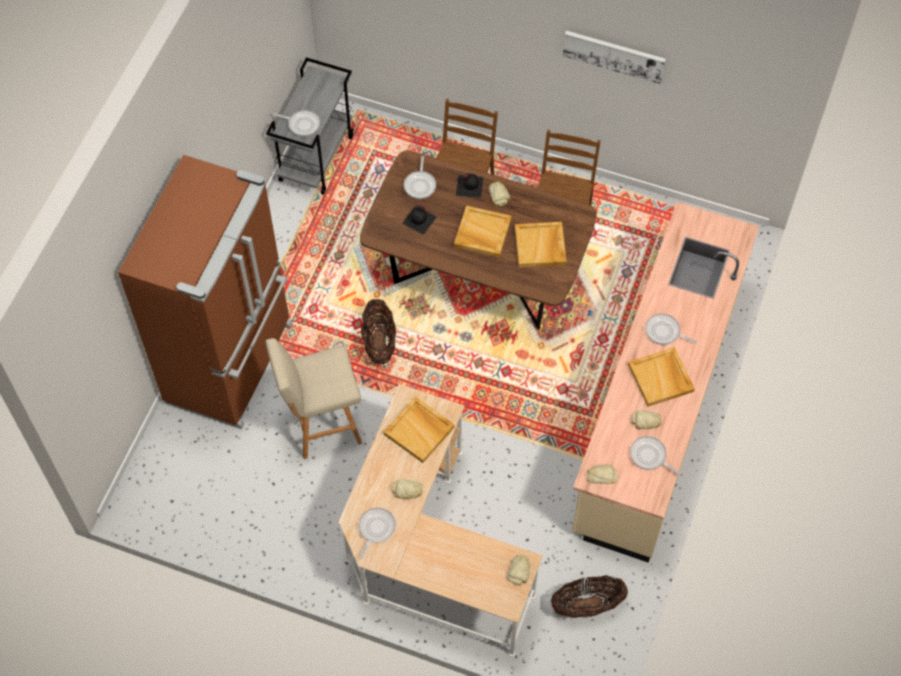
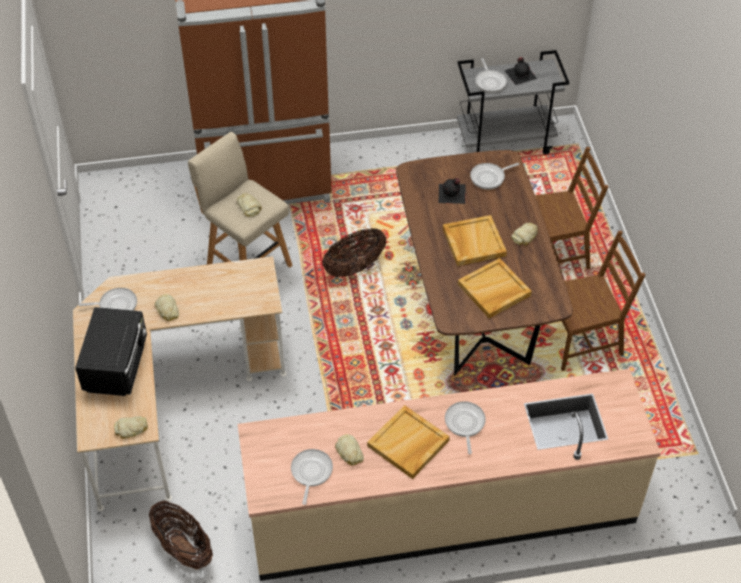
camera: 60 degrees right, 10 degrees down
beige tray [384,396,455,463] -> none
black bottle [456,173,484,198] -> black bottle moved to [504,57,537,85]
picture [563,31,666,84] -> none
bread [587,464,617,484] -> bread moved to [237,193,262,217]
none -> black microwave [75,307,147,396]

